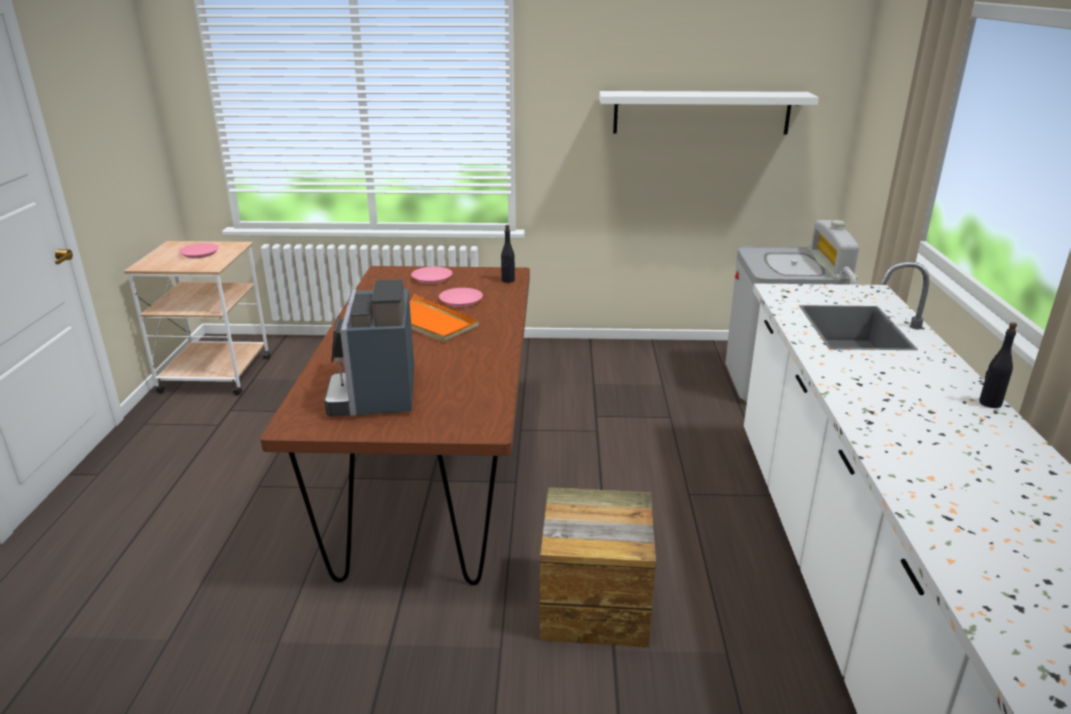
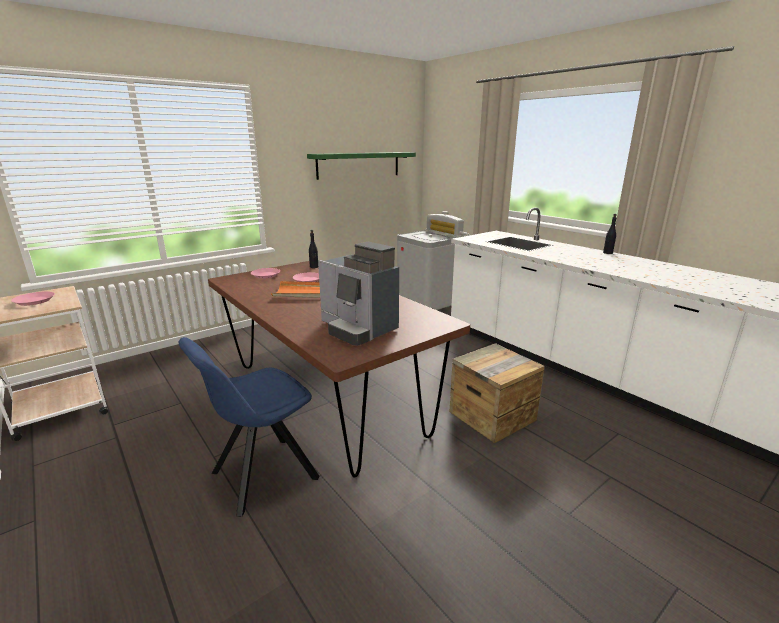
camera: 40 degrees left, 5 degrees down
white shelf [599,91,819,135] -> green shelf [307,152,416,180]
none -> blue chair [179,337,319,517]

